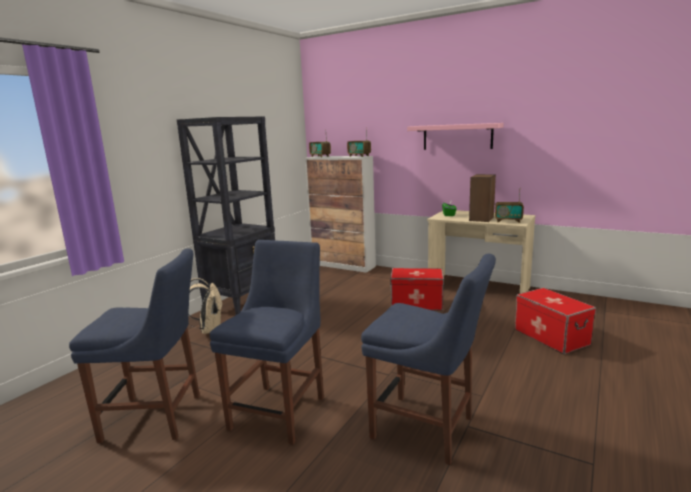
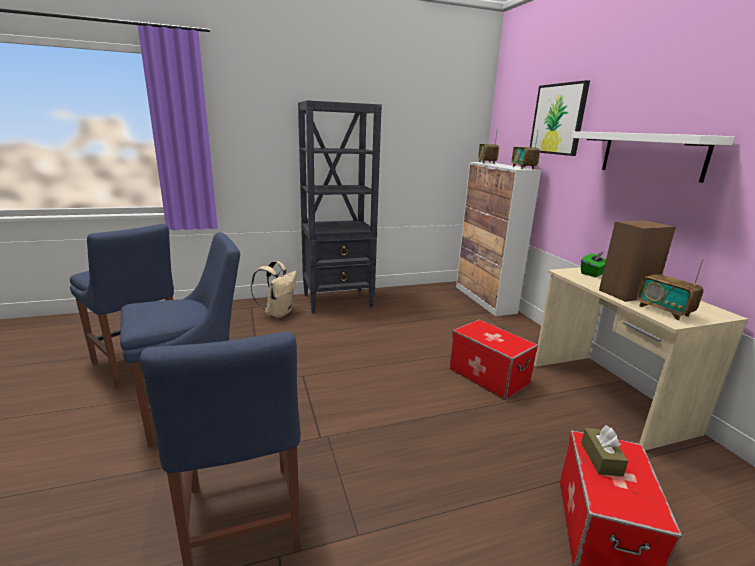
camera: 40 degrees right, 5 degrees up
pink shelf [407,123,504,150] -> white shelf [572,131,735,183]
none -> picture [530,80,590,156]
none -> brown tissue box [581,425,628,477]

